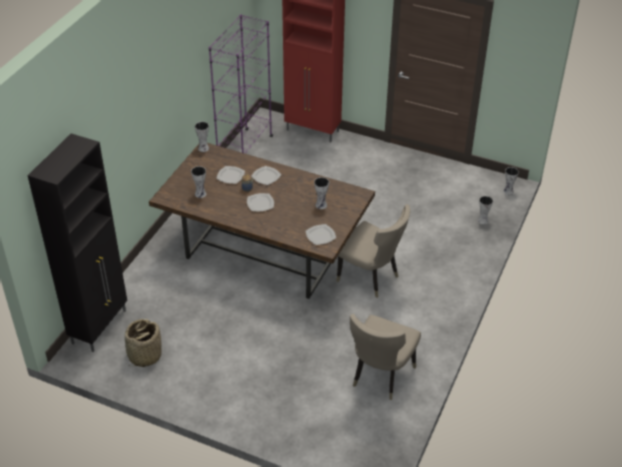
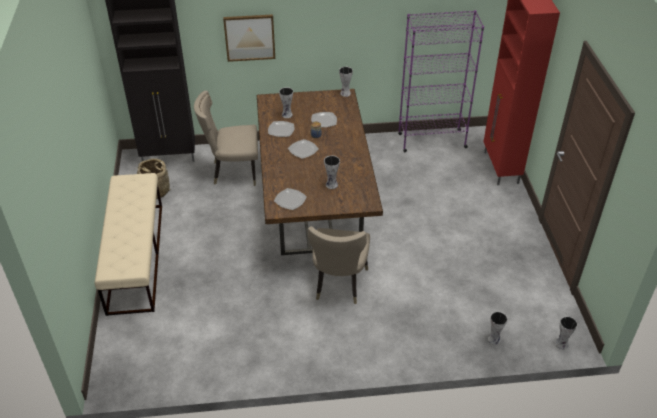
camera: 60 degrees right, 0 degrees up
plate [251,166,281,185] -> plate moved to [268,121,294,137]
beige chair [350,314,421,400] -> beige chair moved to [194,91,258,186]
none -> beige bench [94,173,162,316]
none -> picture [223,14,275,62]

